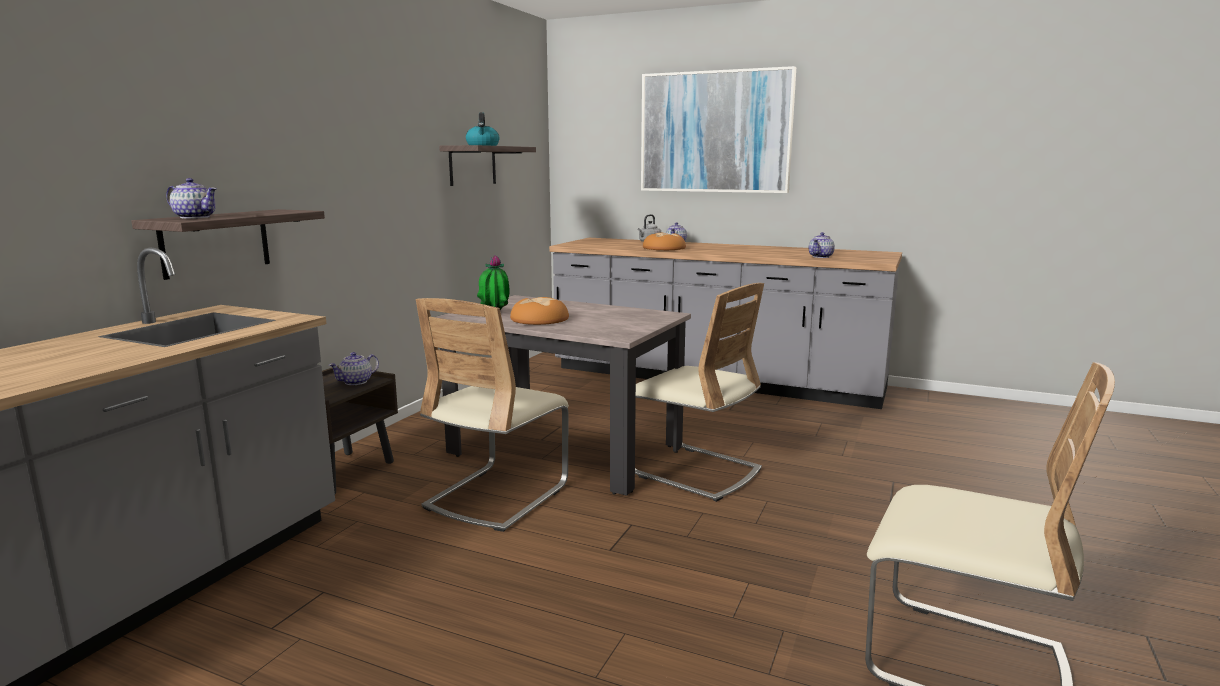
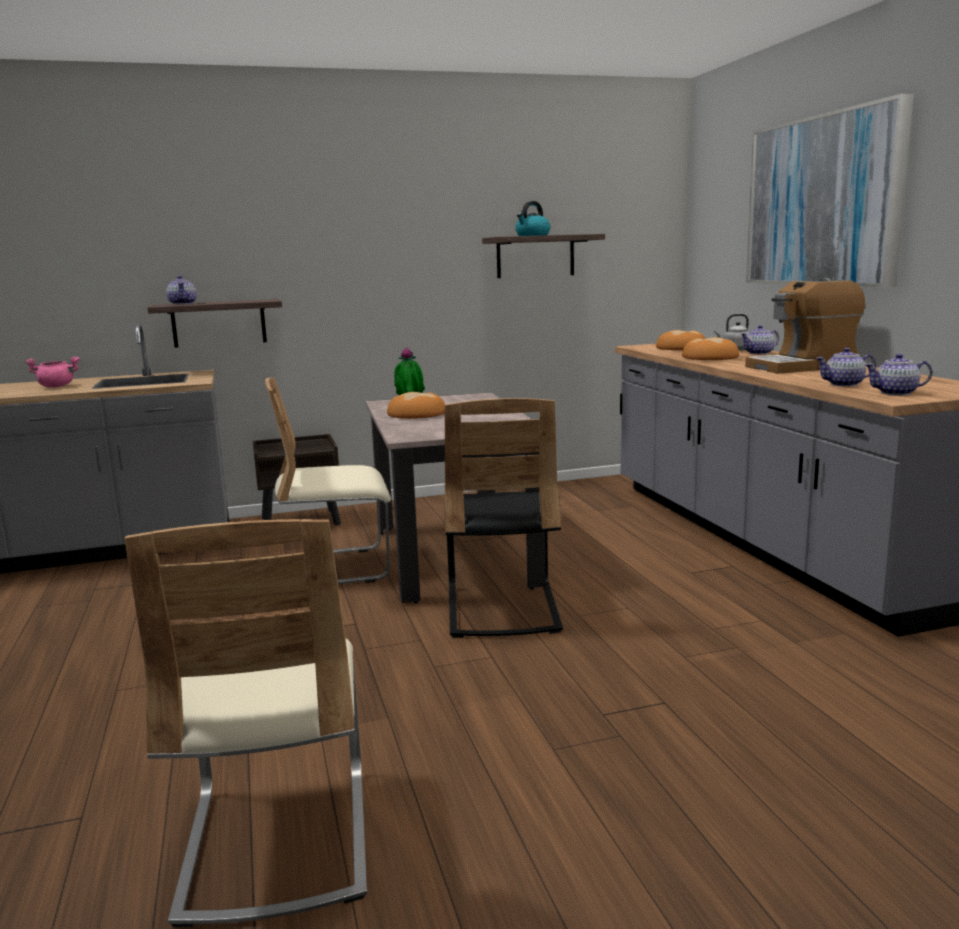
camera: 50 degrees right, 0 degrees up
teapot [329,352,379,385] -> teapot moved to [864,354,932,395]
beige chair [635,283,764,502] -> black chair [445,398,563,638]
none -> pink cooking pot [25,357,80,388]
none -> bread [656,330,706,350]
none -> coffee machine [745,278,865,374]

